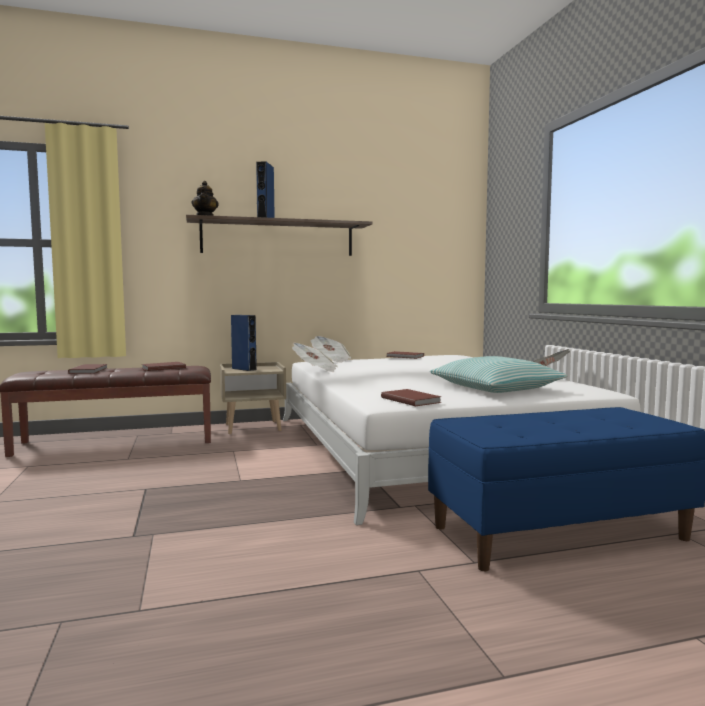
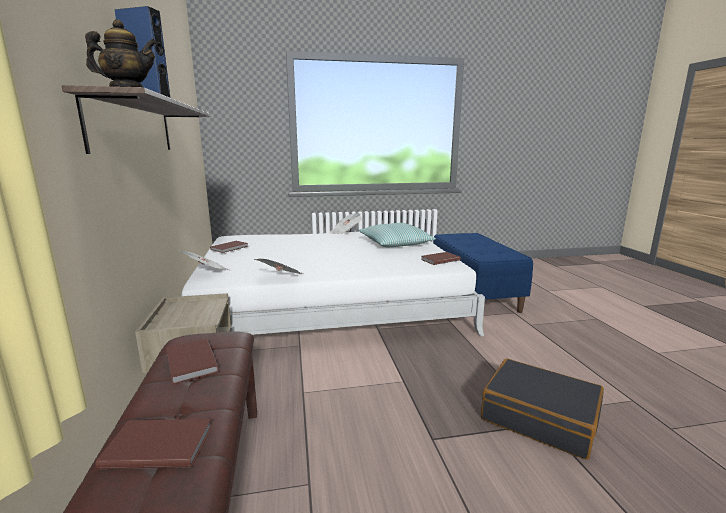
camera: 85 degrees left, 10 degrees up
blue speaker [231,315,257,371] -> none
none -> black suitcase [481,359,604,460]

